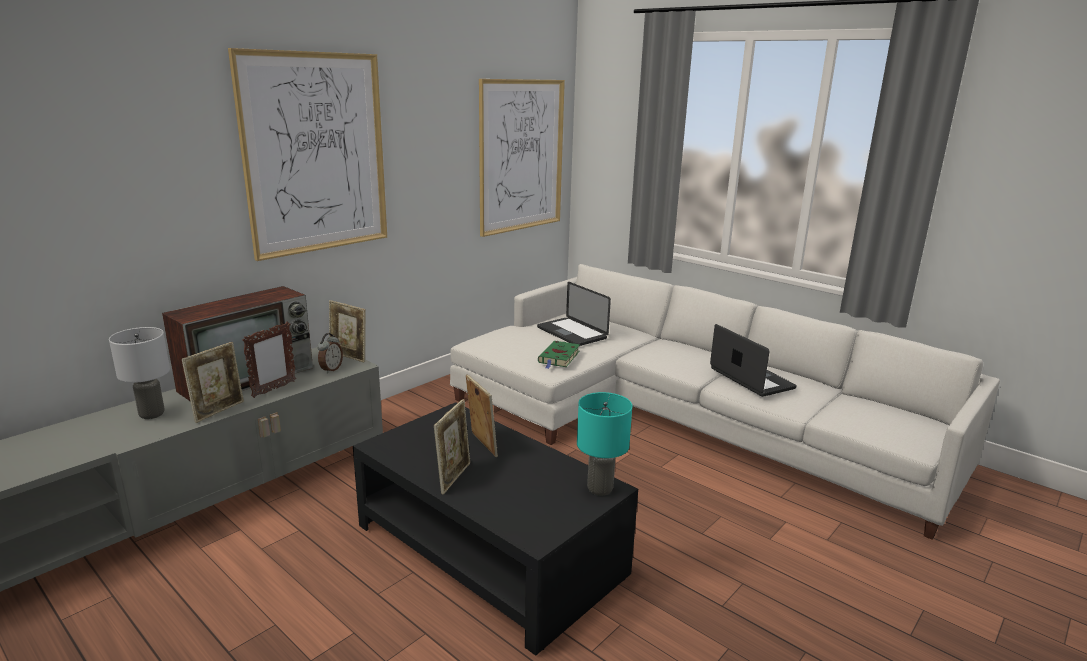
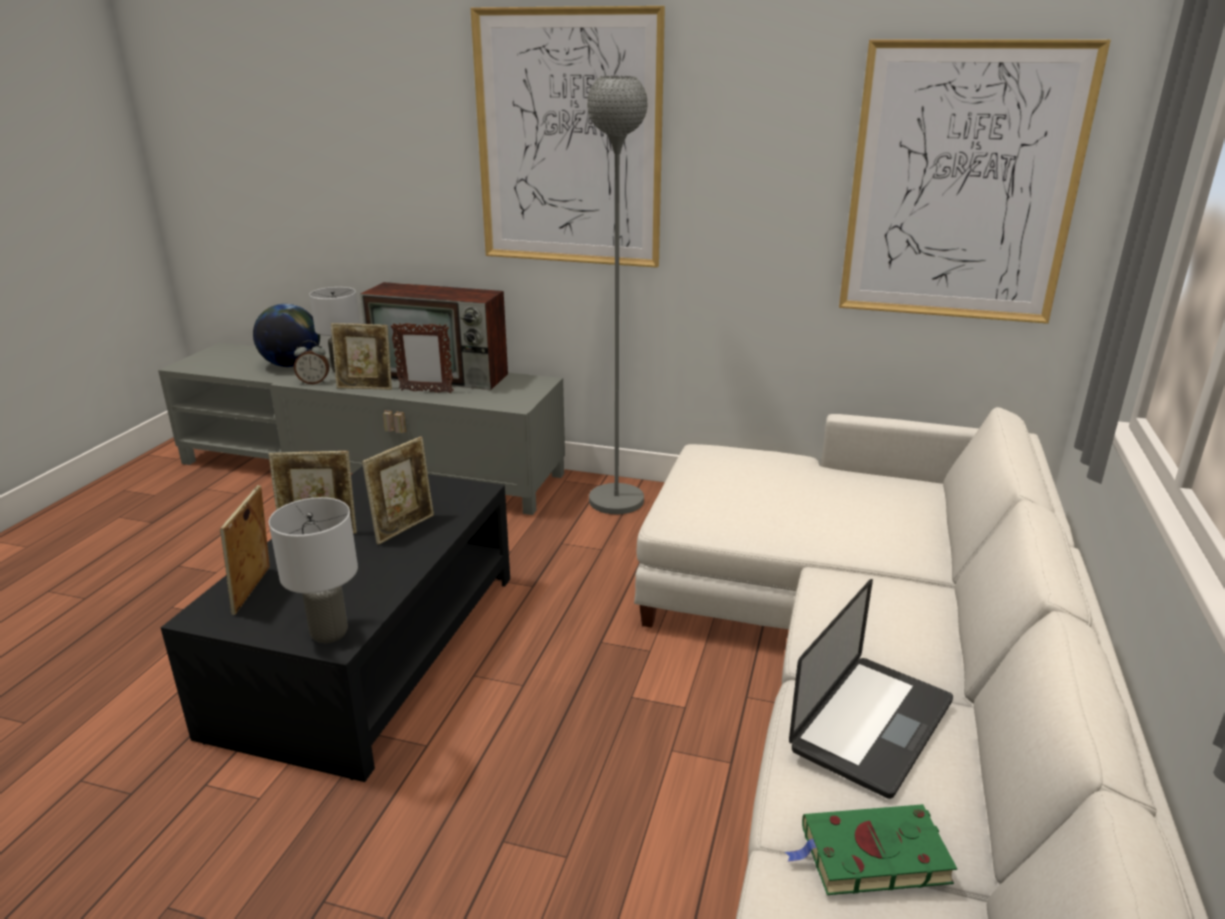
camera: 65 degrees right, 5 degrees up
alarm clock [317,333,343,374] -> alarm clock moved to [294,340,329,384]
picture frame [329,300,366,362] -> picture frame moved to [220,485,270,615]
laptop [537,282,611,346] -> none
green book [538,341,580,369] -> green book moved to [785,804,957,895]
turquoise table lamp [577,392,632,496] -> white table lamp [269,497,358,643]
none -> globe [253,304,320,367]
none -> grey floor lamp [587,76,648,514]

